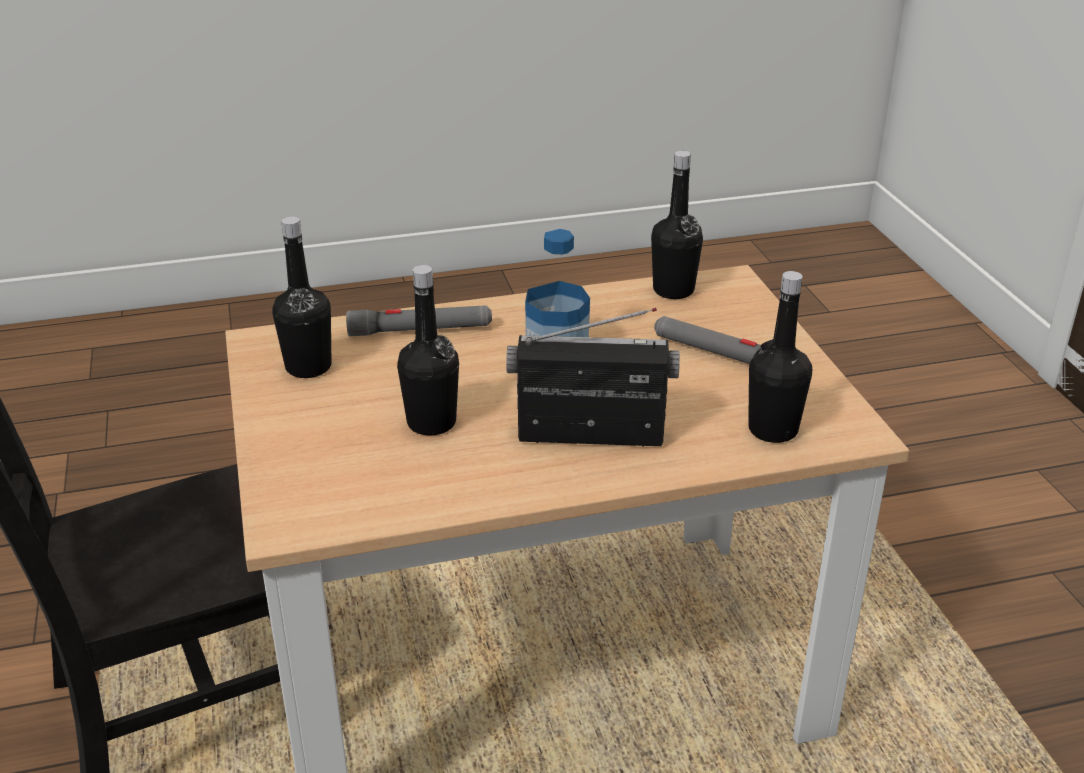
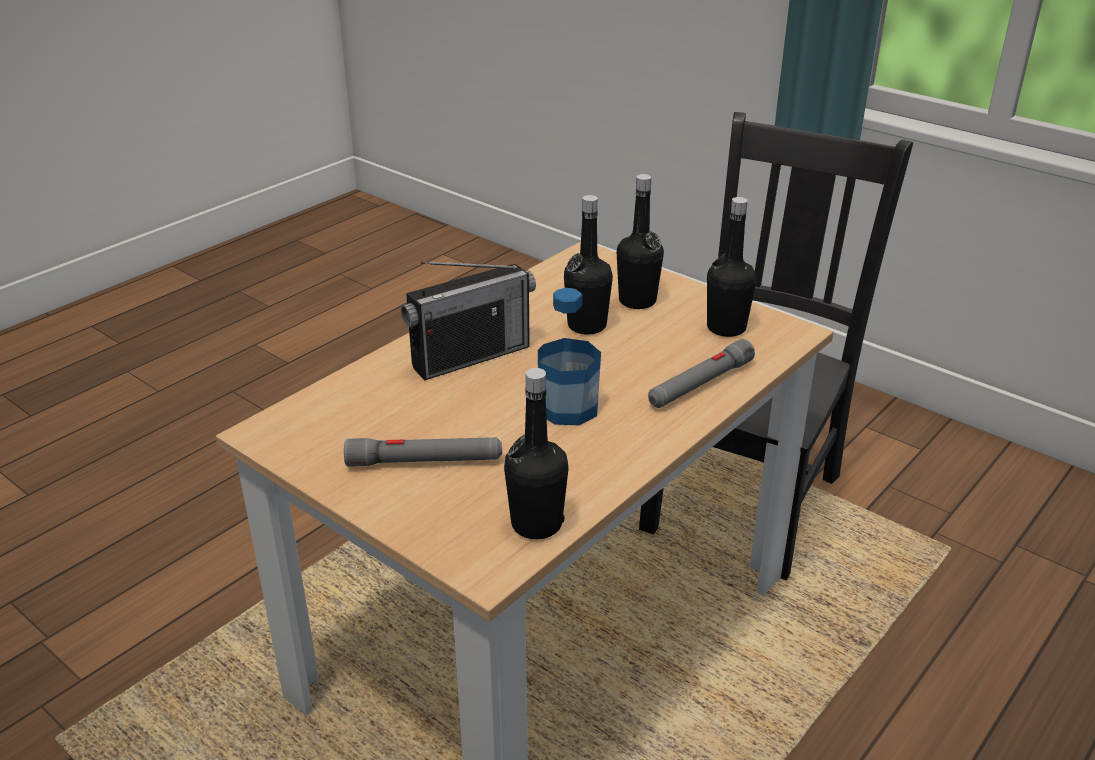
camera: 145 degrees right, 0 degrees up
black bottle [748,271,812,443] -> black bottle moved to [617,174,664,309]

